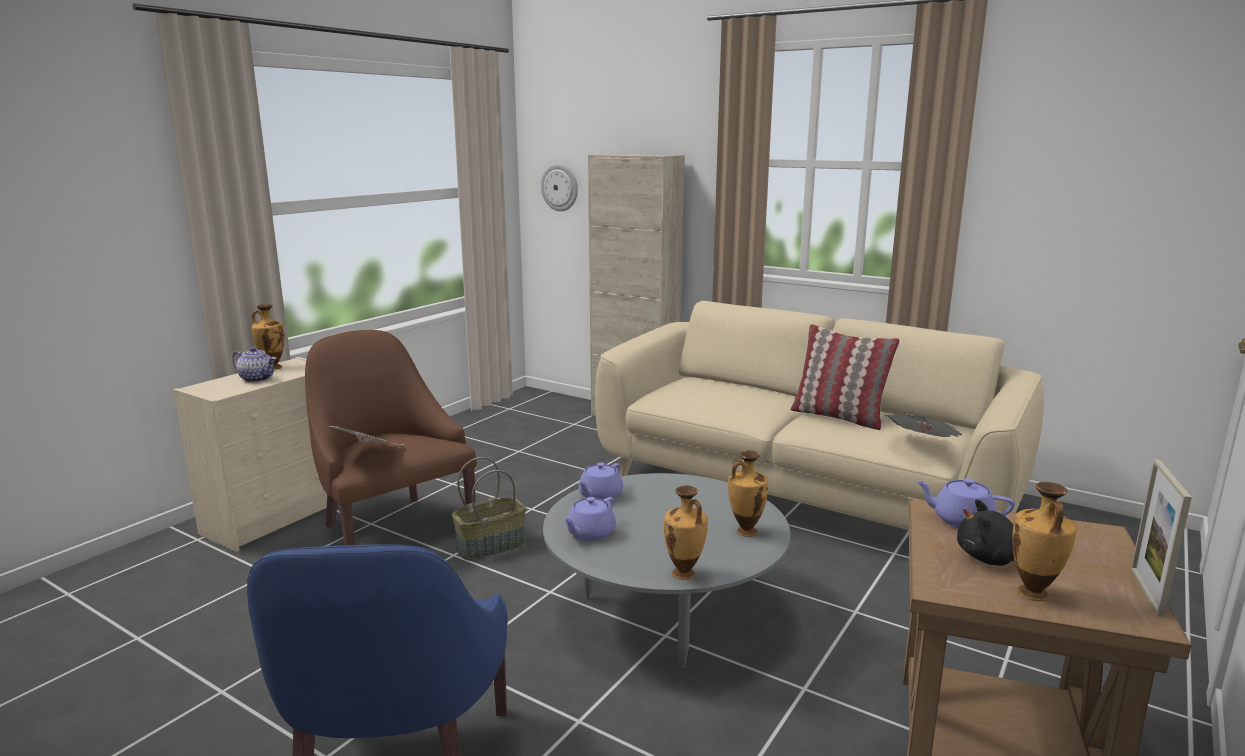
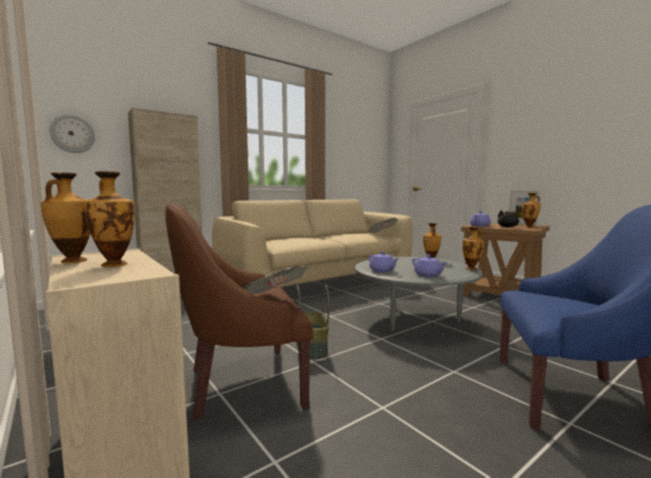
camera: 70 degrees left, 10 degrees down
teapot [232,347,276,382] -> vase [84,171,135,267]
pillow [790,324,900,430] -> none

